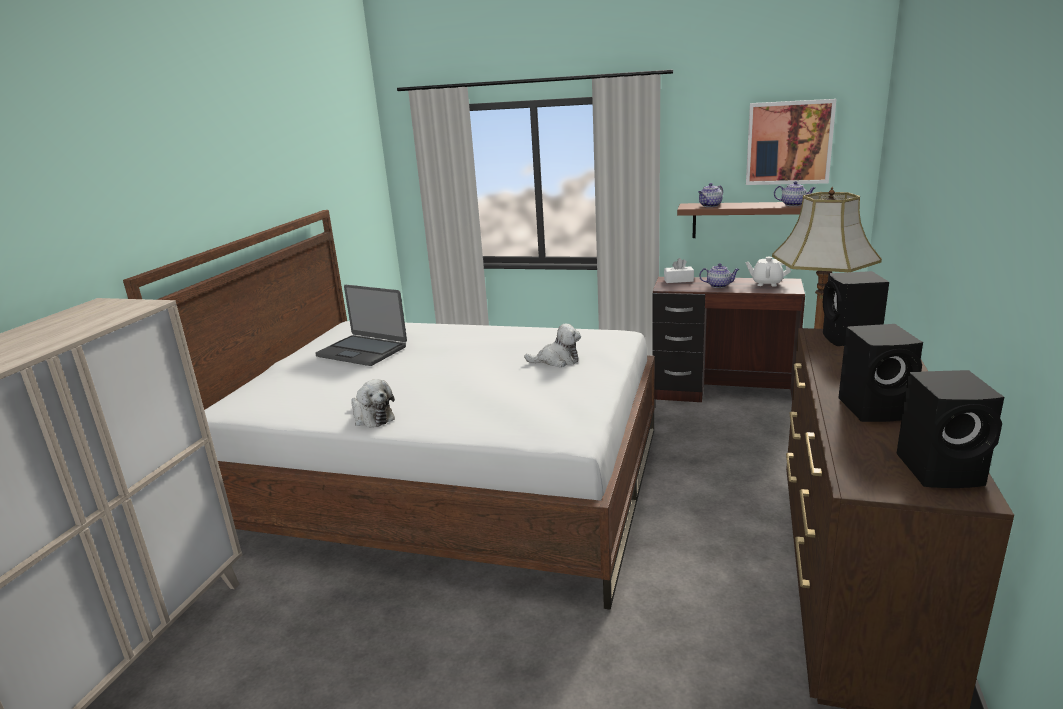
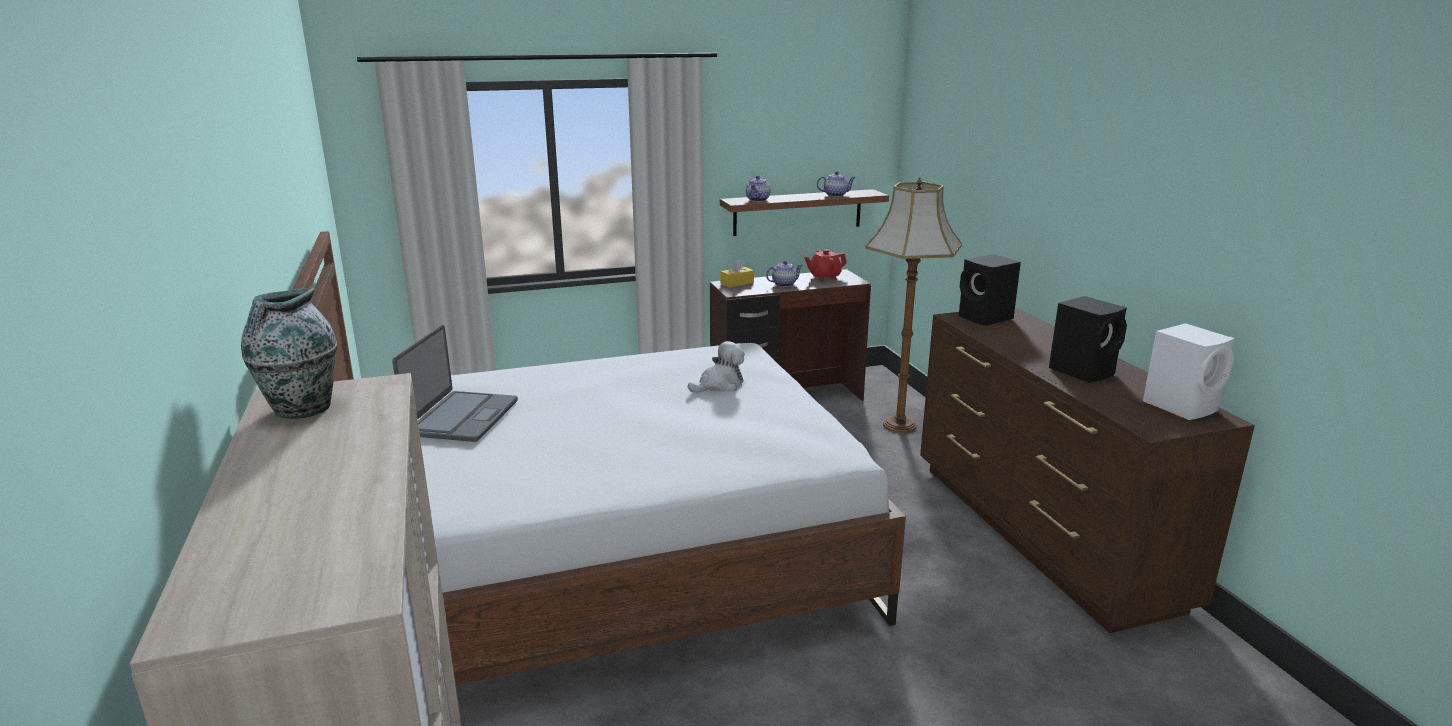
camera: 35 degrees left, 0 degrees up
laptop [315,285,407,366] -> laptop turned 75 degrees counterclockwise [392,325,518,442]
plush toy [351,379,395,427] -> none
white tissue box [664,258,694,283] -> yellow tissue box [721,259,754,288]
white teapot [745,257,791,287] -> red teapot [804,249,847,281]
picture [746,99,837,185] -> none
black speaker [896,370,1004,488] -> white speaker [1143,323,1234,420]
none -> vase [241,288,337,419]

